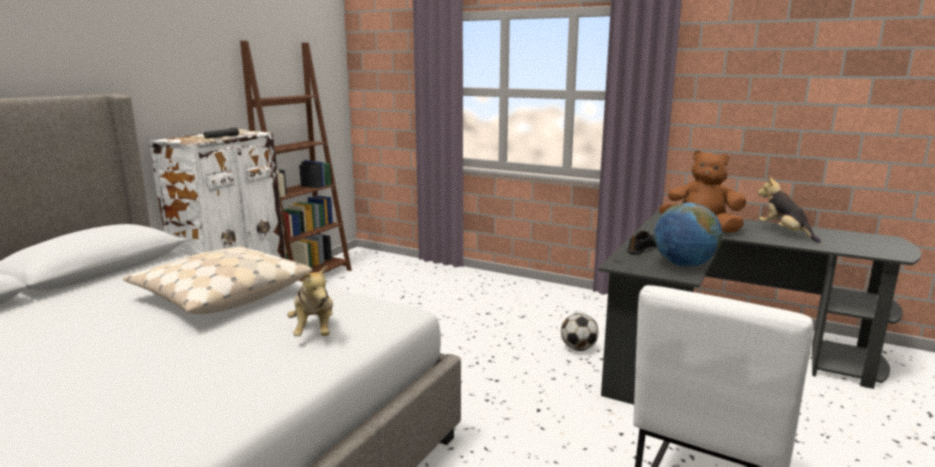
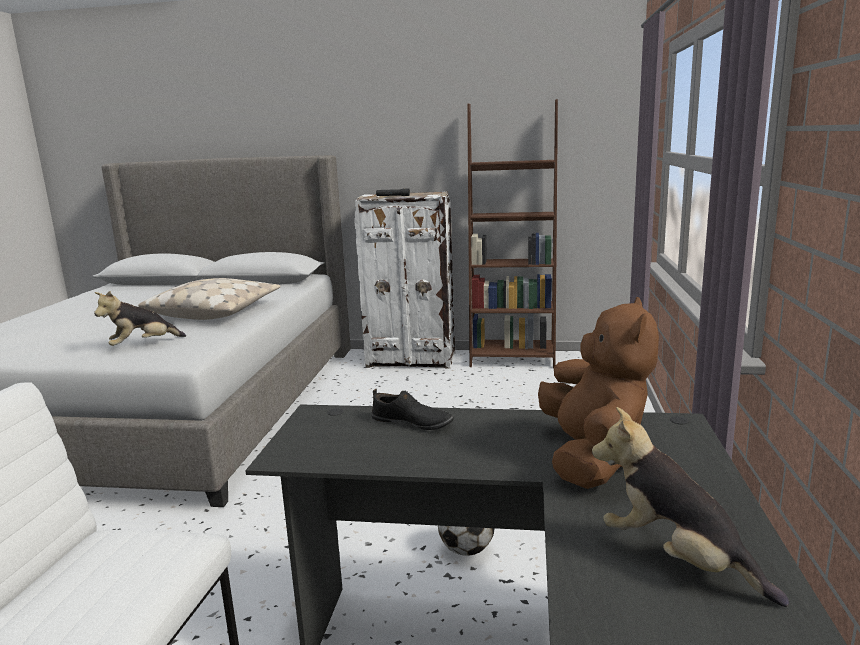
camera: 70 degrees right, 0 degrees up
globe [654,203,722,267] -> none
plush toy [758,177,821,243] -> plush toy turned 90 degrees counterclockwise [592,407,789,607]

